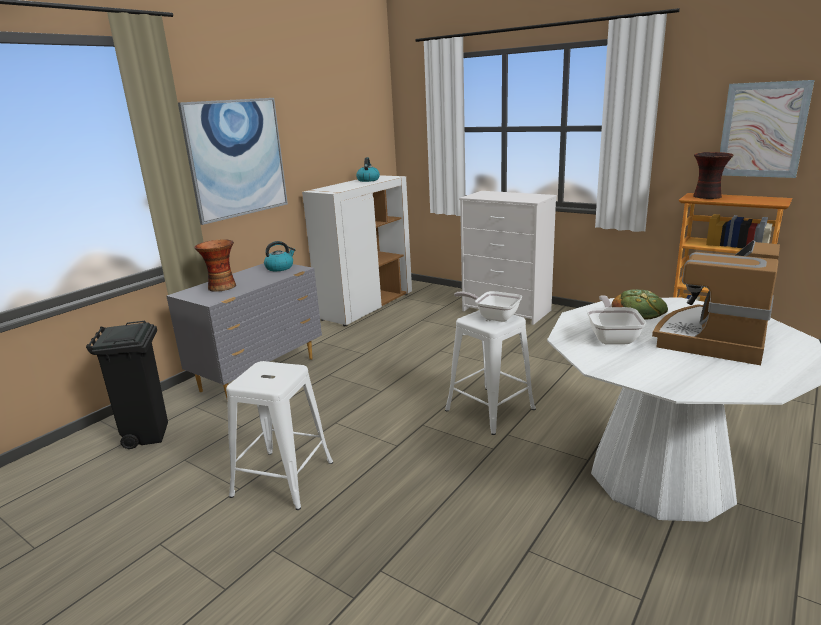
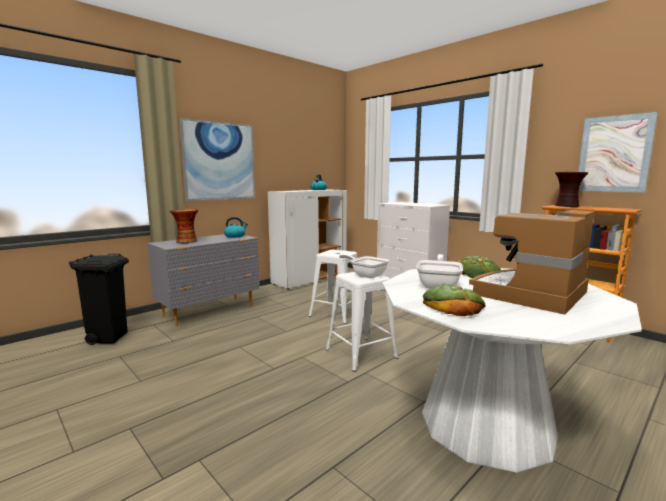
camera: 10 degrees right, 10 degrees down
white stool [226,361,333,510] -> white stool moved to [309,250,357,324]
none -> bread [423,284,486,316]

